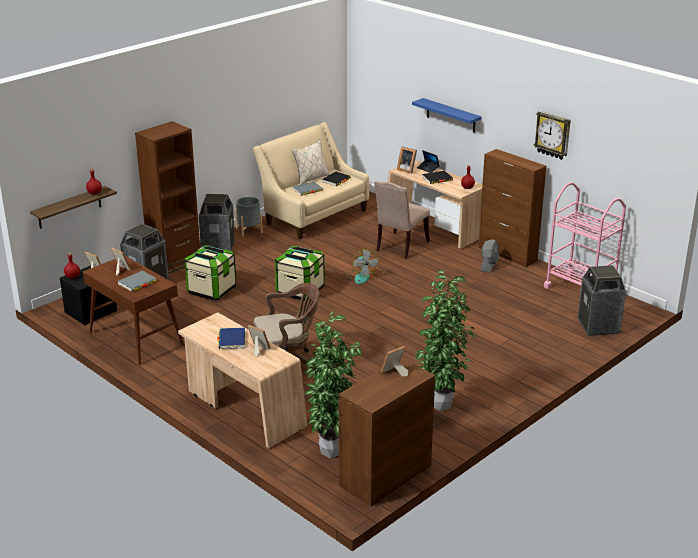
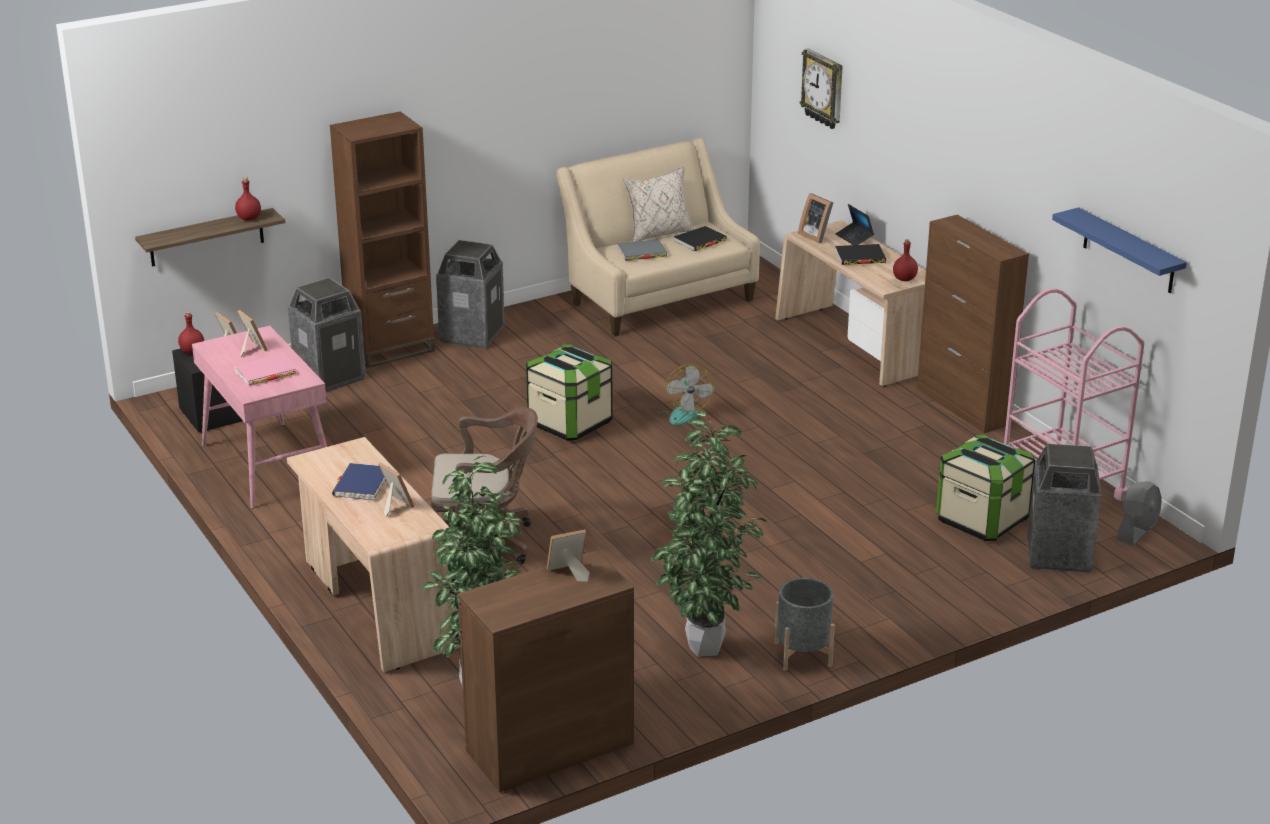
camera: 15 degrees right, 0 degrees up
brown desk [83,256,184,365] -> pink desk [192,326,327,508]
grey book [118,271,157,292] -> pink book [234,354,296,386]
storage box [184,245,236,300] -> storage box moved to [936,435,1035,541]
grey planter [235,197,263,237] -> grey planter moved to [774,578,835,671]
beige chair [374,181,430,259] -> none
blue shelf [412,98,481,133] -> blue shelf moved to [1052,207,1187,293]
grey fan [481,239,499,272] -> grey fan moved to [1117,481,1162,546]
wall clock [534,111,571,160] -> wall clock moved to [800,48,843,129]

